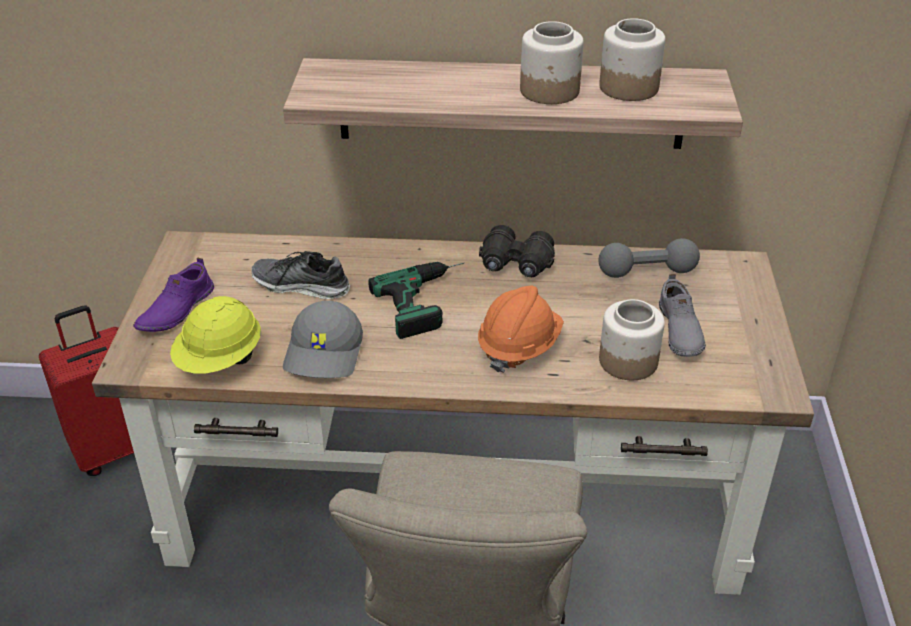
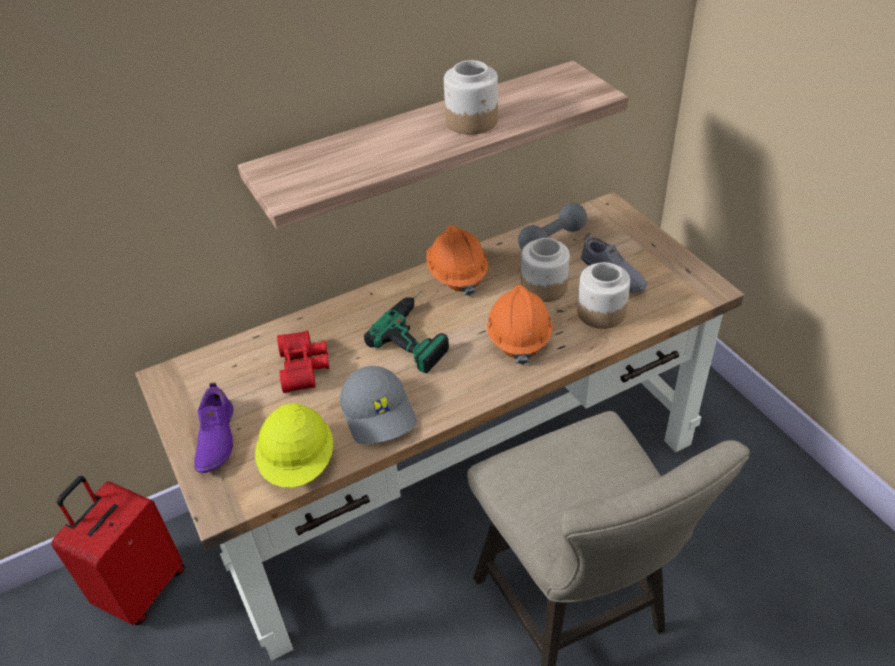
camera: 30 degrees left, 5 degrees up
shoe [251,251,350,299] -> red binoculars [277,331,329,393]
black binoculars [479,225,555,277] -> orange hard hat [426,225,488,296]
jar [599,18,665,101] -> jar moved to [521,238,570,302]

